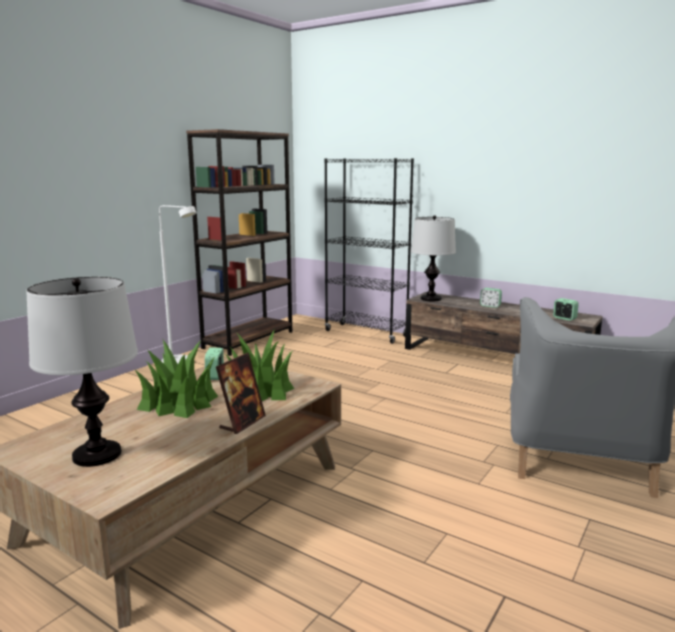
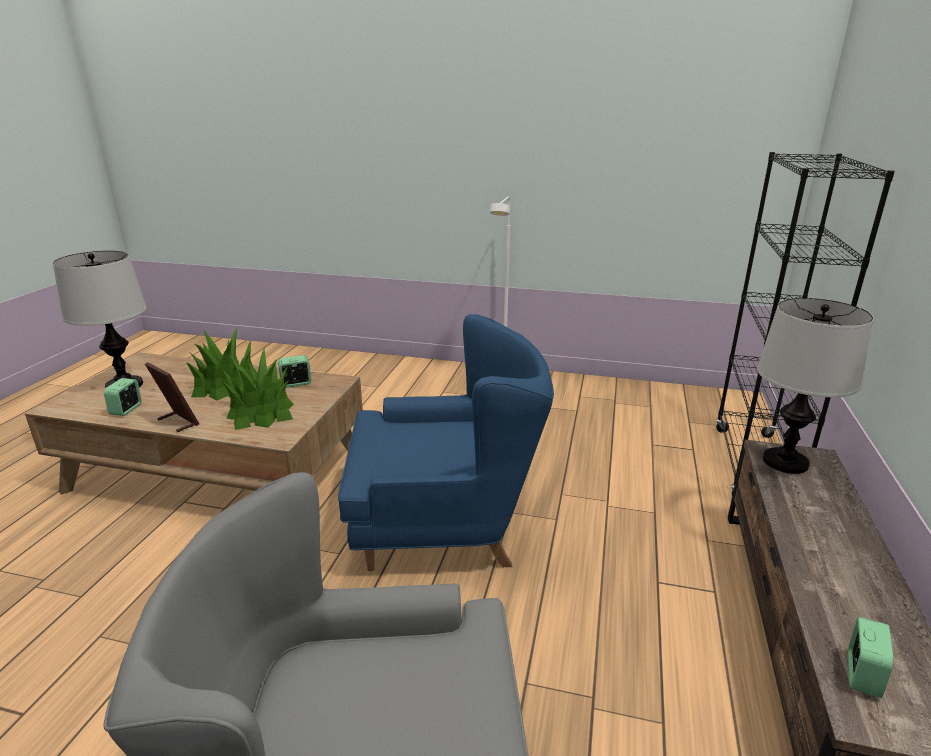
camera: 70 degrees right, 10 degrees up
brown bookcase [186,129,292,356] -> none
picture frame [216,353,266,434] -> picture frame turned 150 degrees counterclockwise [145,362,199,432]
alarm clock [480,288,502,308] -> alarm clock moved to [104,378,142,416]
none -> blue armchair [338,314,554,572]

